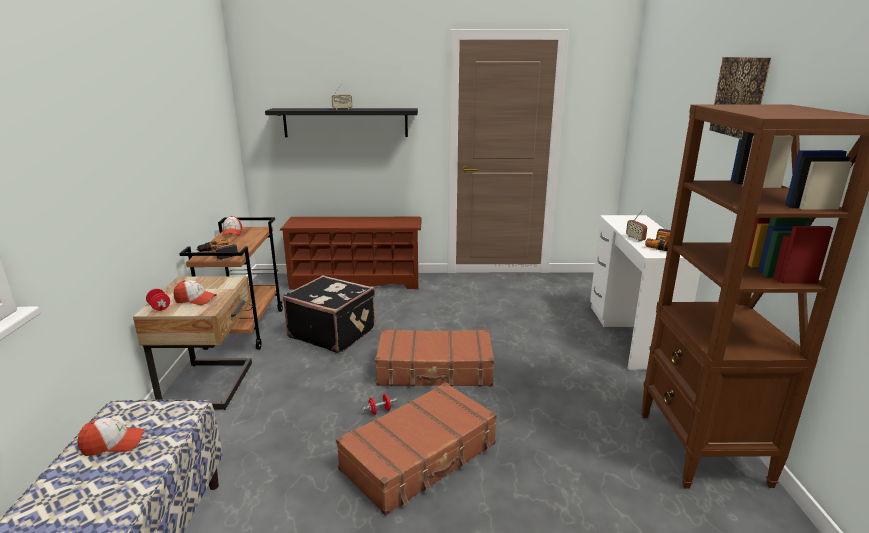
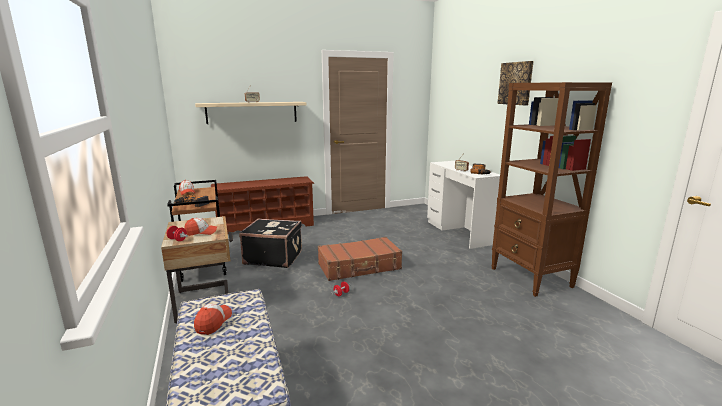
camera: 20 degrees left, 5 degrees down
cap [77,418,145,456] -> cap turned 45 degrees counterclockwise [194,304,232,335]
black shelf [265,108,418,137] -> beige shelf [195,102,307,124]
brown suitcase [336,382,497,516] -> none

